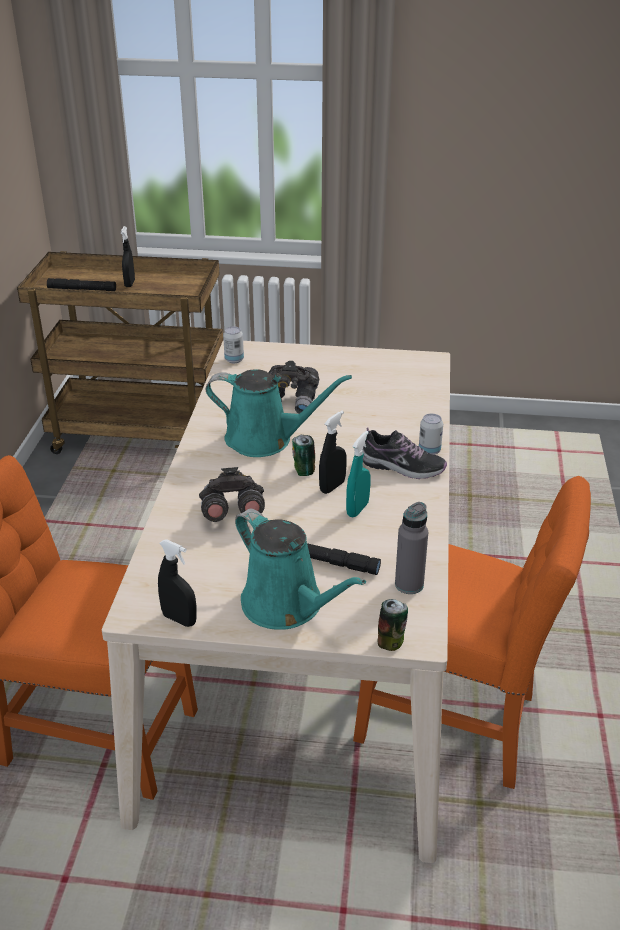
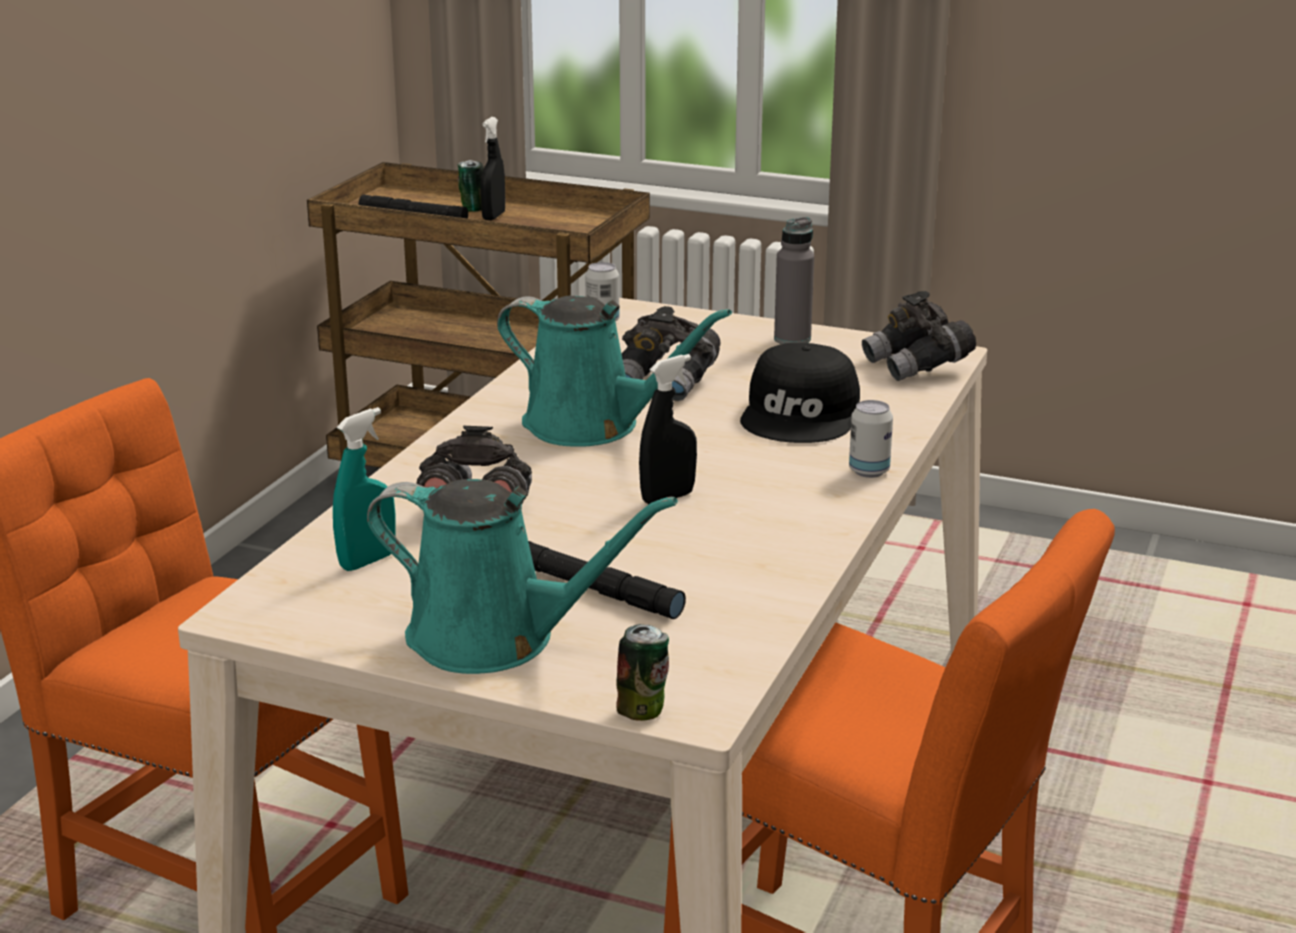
camera: 15 degrees right, 10 degrees down
black spray bottle [158,539,197,627] -> none
turquoise watering can [235,509,366,630] -> turquoise watering can turned 45 degrees counterclockwise [367,479,678,674]
can [292,435,315,476] -> can moved to [458,160,484,212]
turquoise spray bottle [346,431,371,517] -> turquoise spray bottle moved to [333,407,395,571]
shoe [362,427,447,479] -> none
grey bottle [395,502,428,594] -> grey bottle moved to [774,217,814,344]
none -> black cap [740,343,860,443]
none -> grey binoculars [862,291,976,381]

